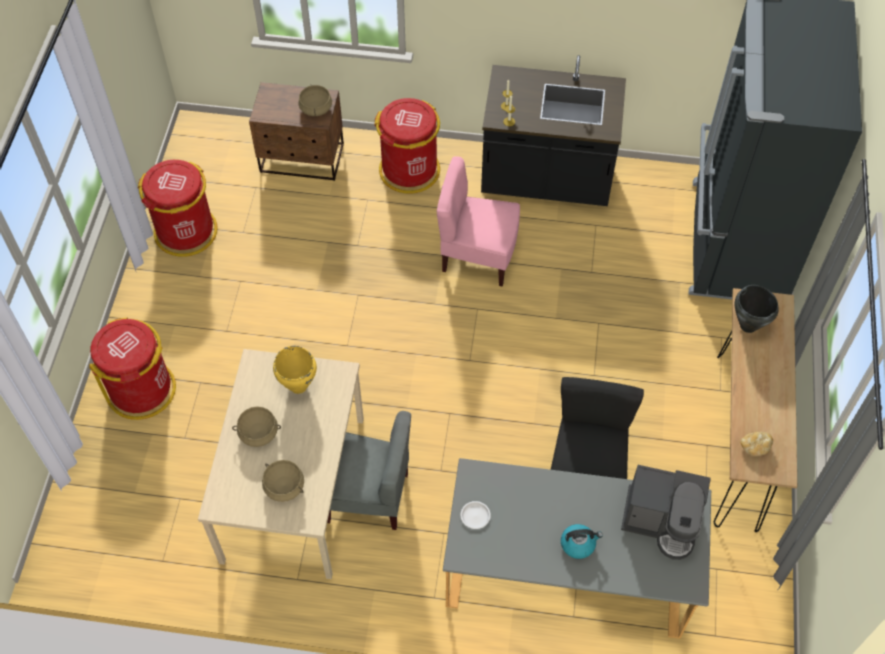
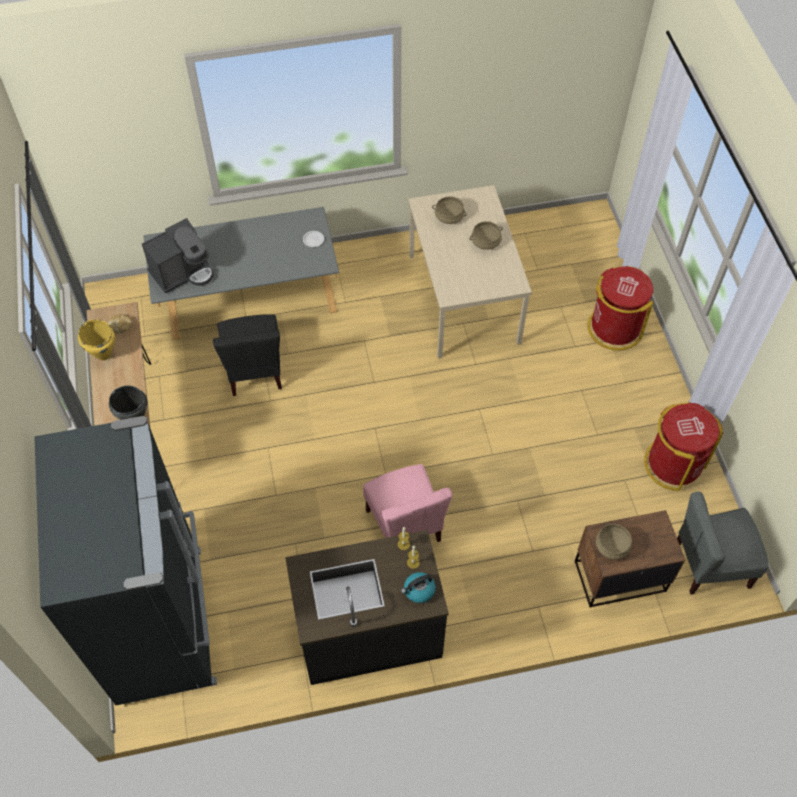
camera: 160 degrees right, 0 degrees up
yellow cooking pot [273,346,317,394] -> yellow cooking pot moved to [78,319,115,361]
grey chair [327,411,411,530] -> grey chair moved to [677,492,769,595]
red trash can [374,98,440,193] -> none
pink chair [436,156,520,287] -> pink chair turned 75 degrees clockwise [363,464,452,542]
kettle [561,524,603,559] -> kettle moved to [401,572,436,603]
coffee machine [621,465,711,560] -> coffee machine turned 150 degrees clockwise [142,218,213,293]

